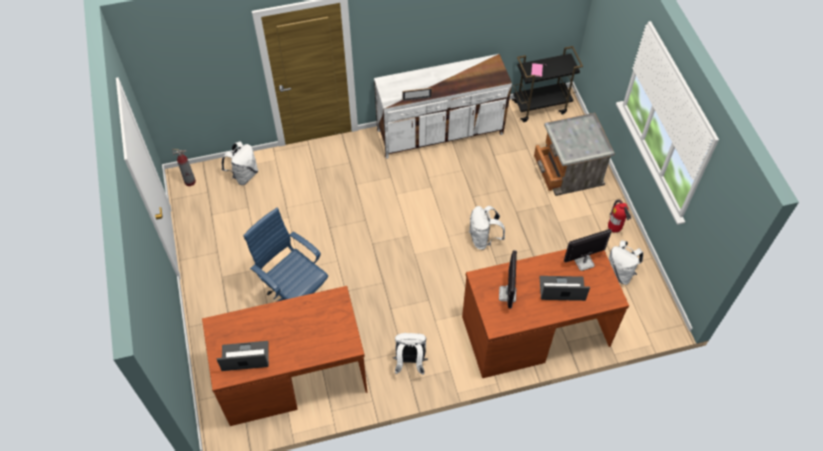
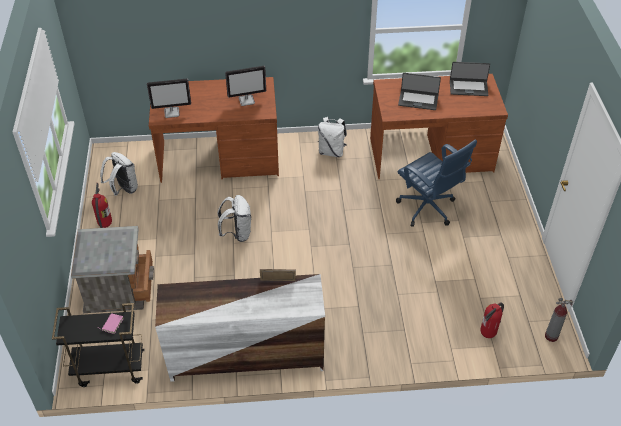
camera: 170 degrees left, 10 degrees down
white backpack [222,141,258,185] -> fire extinguisher [480,302,504,338]
monitor [499,250,517,309] -> monitor turned 120 degrees counterclockwise [225,66,266,106]
laptop [540,276,590,301] -> laptop moved to [398,73,441,110]

